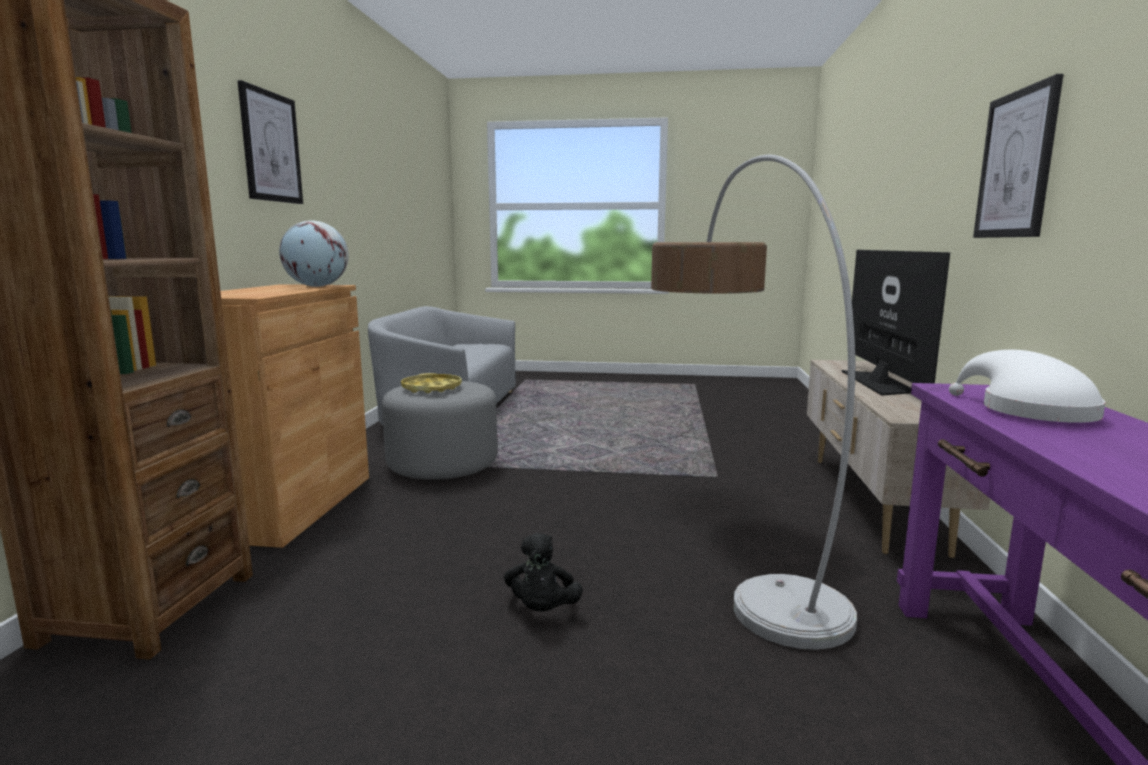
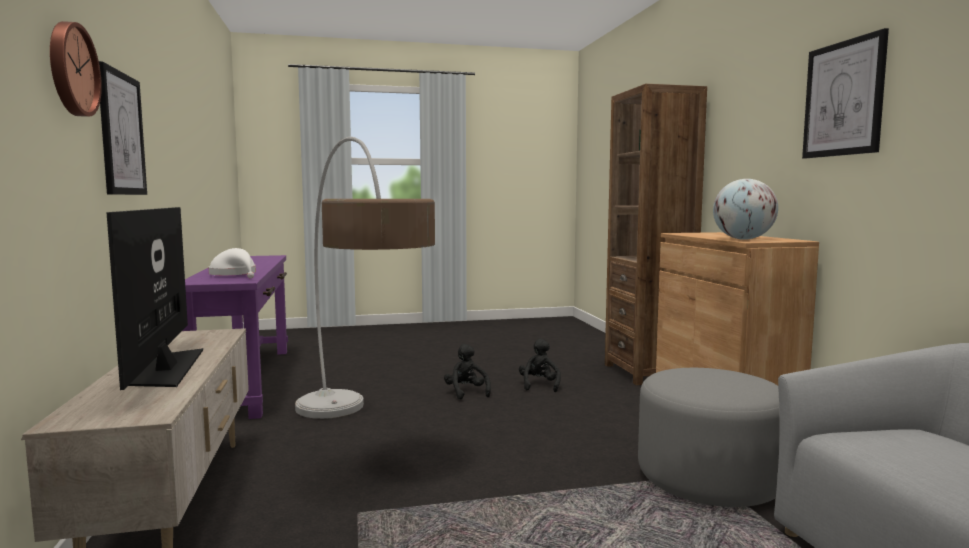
camera: 160 degrees right, 5 degrees down
yellow tray [401,373,462,393] -> none
none -> wall clock [50,21,102,117]
none -> black plush toy [519,338,561,392]

